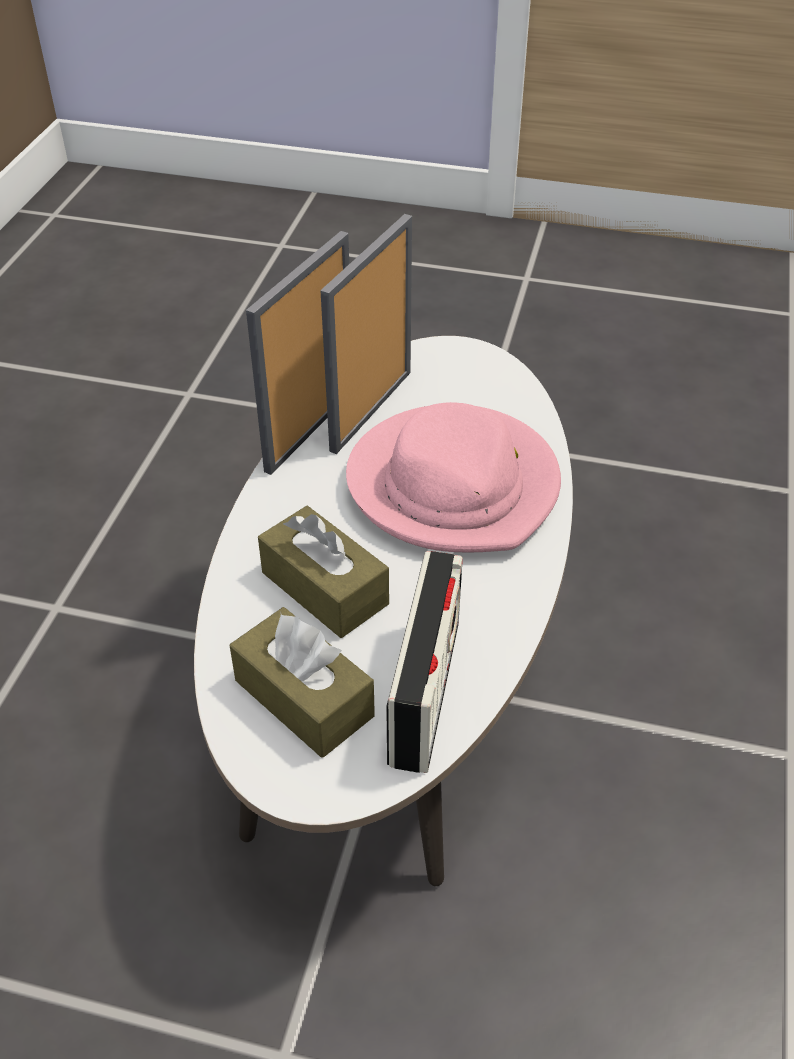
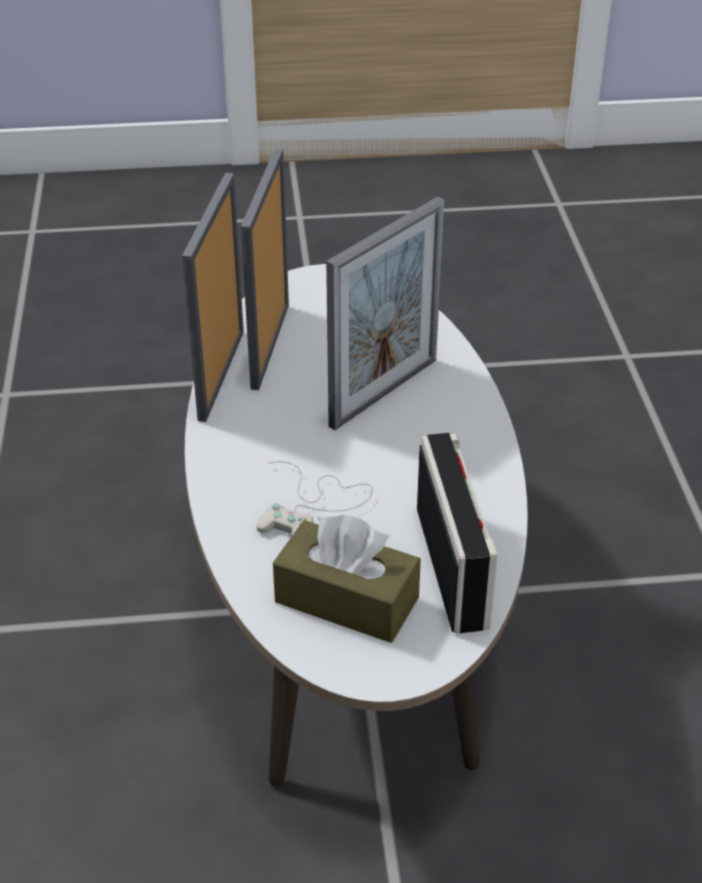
camera: 20 degrees left, 5 degrees down
brown tissue box [258,506,389,638] -> white game controller [257,461,373,537]
pink hat [346,402,561,553] -> picture frame [326,196,444,430]

